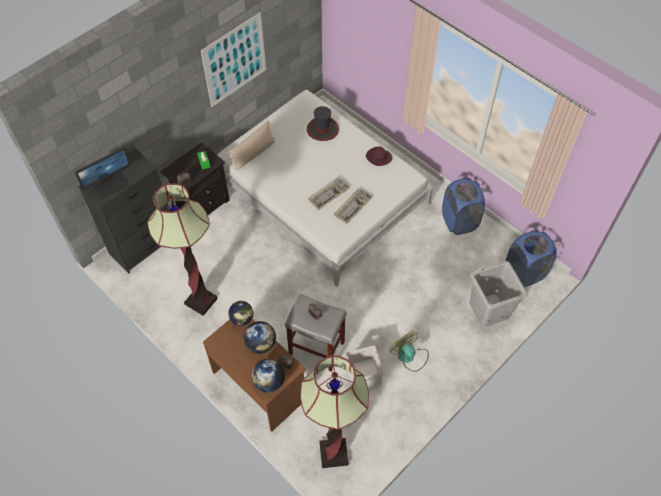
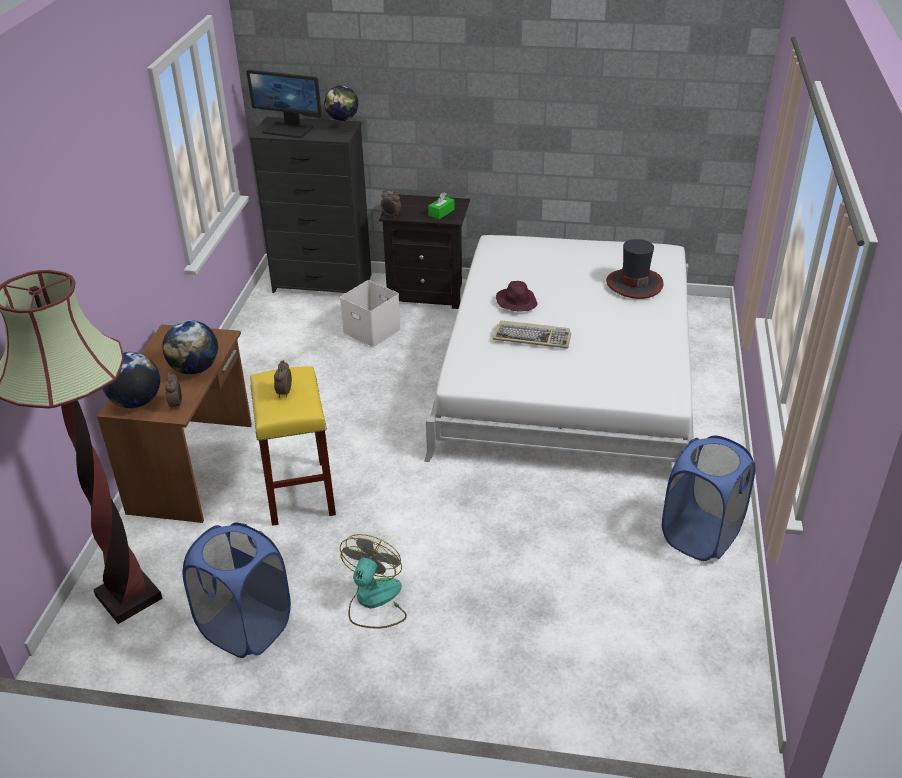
camera: 55 degrees right, 20 degrees down
floor lamp [147,183,218,316] -> none
picture [201,12,266,107] -> none
beige pillow [228,120,276,170] -> none
globe [228,301,253,330] -> globe moved to [324,86,359,130]
grey stool [285,294,347,371] -> yellow stool [250,366,336,526]
keyboard [334,188,373,224] -> none
white storage box [346,346,383,388] -> white storage box moved to [340,280,401,348]
purple hat [366,146,392,166] -> purple hat moved to [496,281,538,312]
grey laundry basket [470,261,528,327] -> none
blue laundry basket [506,230,557,287] -> blue laundry basket moved to [183,523,291,658]

